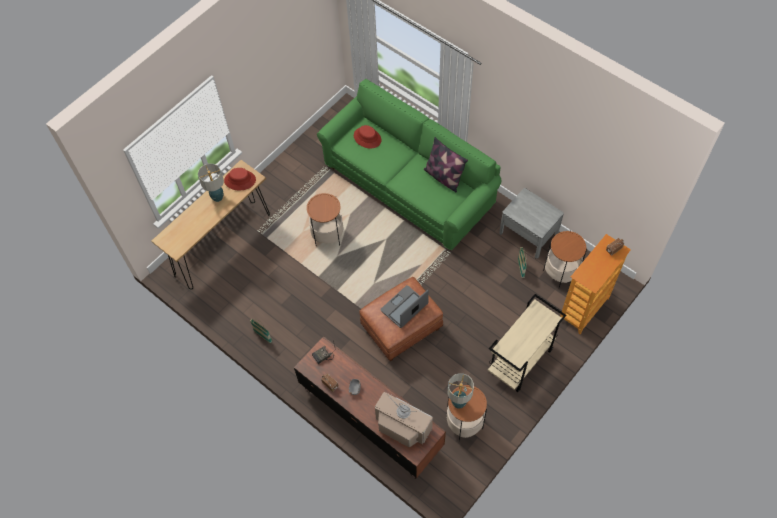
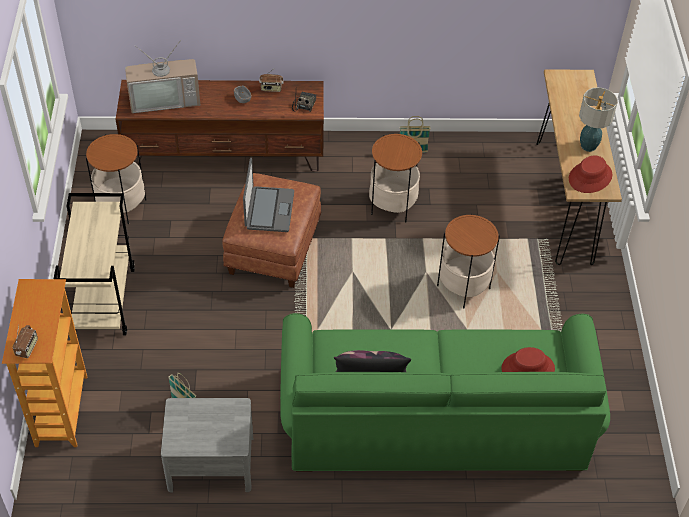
camera: 135 degrees right, 10 degrees down
table lamp [448,373,474,409] -> none
side table [543,231,587,288] -> side table moved to [369,134,422,222]

